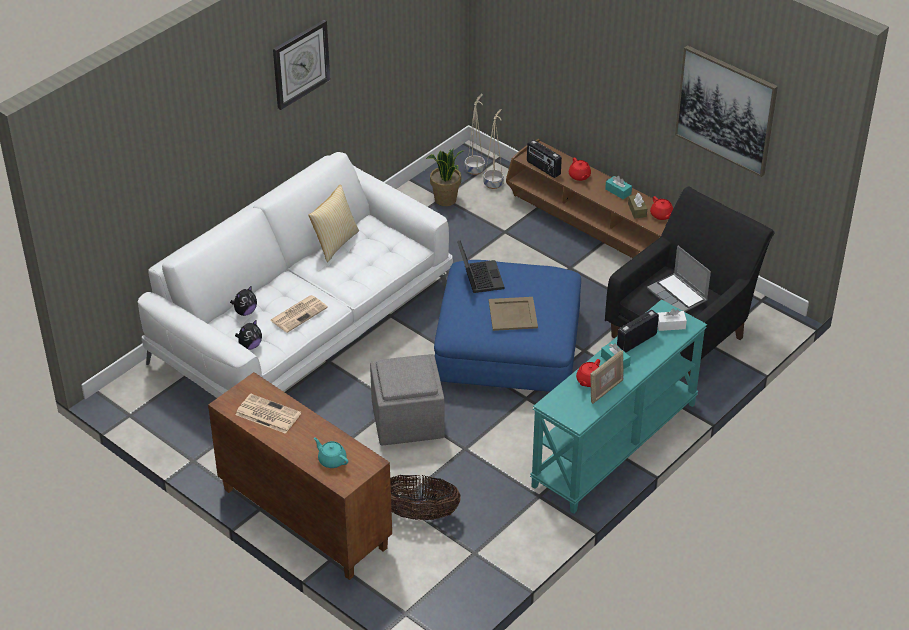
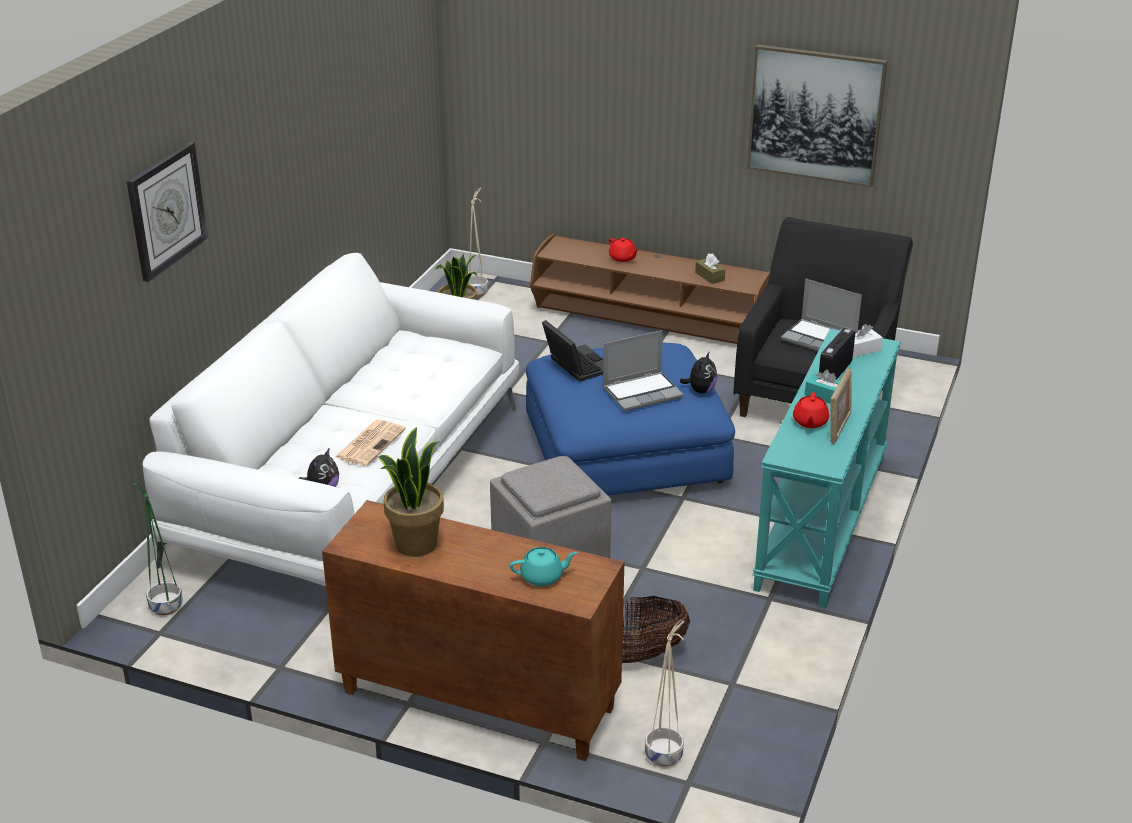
camera: 20 degrees left, 10 degrees down
plush toy [230,285,257,316] -> plush toy moved to [680,351,717,394]
newspaper [235,394,301,434] -> potted plant [378,427,444,557]
wall clock [273,20,330,110] -> wall clock moved to [127,142,208,282]
pillow [308,184,359,262] -> none
turquoise teapot [314,437,348,468] -> turquoise teapot turned 150 degrees clockwise [510,547,578,586]
beige planter [483,109,504,189] -> beige planter moved to [645,619,684,766]
beige tray [489,297,538,331] -> laptop [603,330,683,411]
radio [527,140,562,178] -> none
turquoise tissue box [605,176,632,200] -> none
red teapot [650,196,673,220] -> none
none -> green planter [131,478,183,615]

